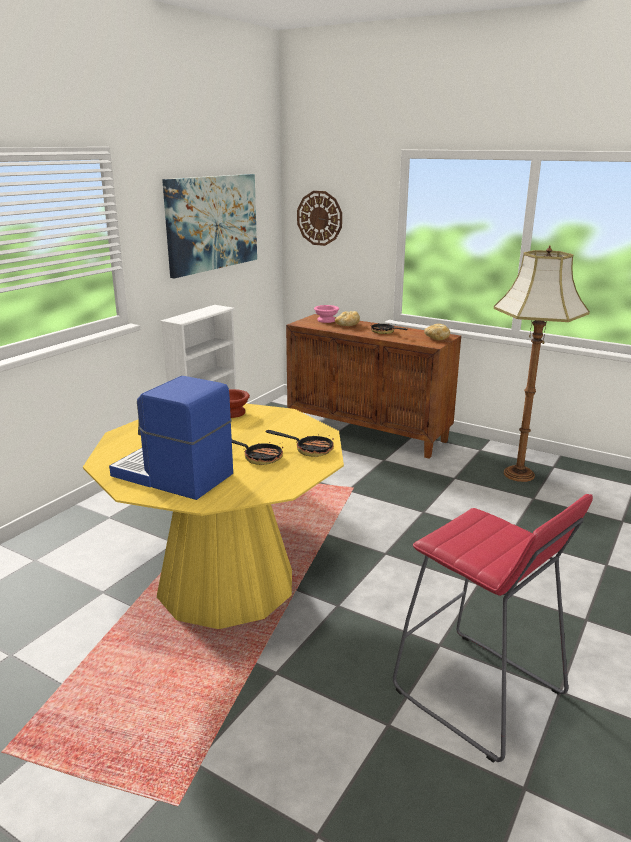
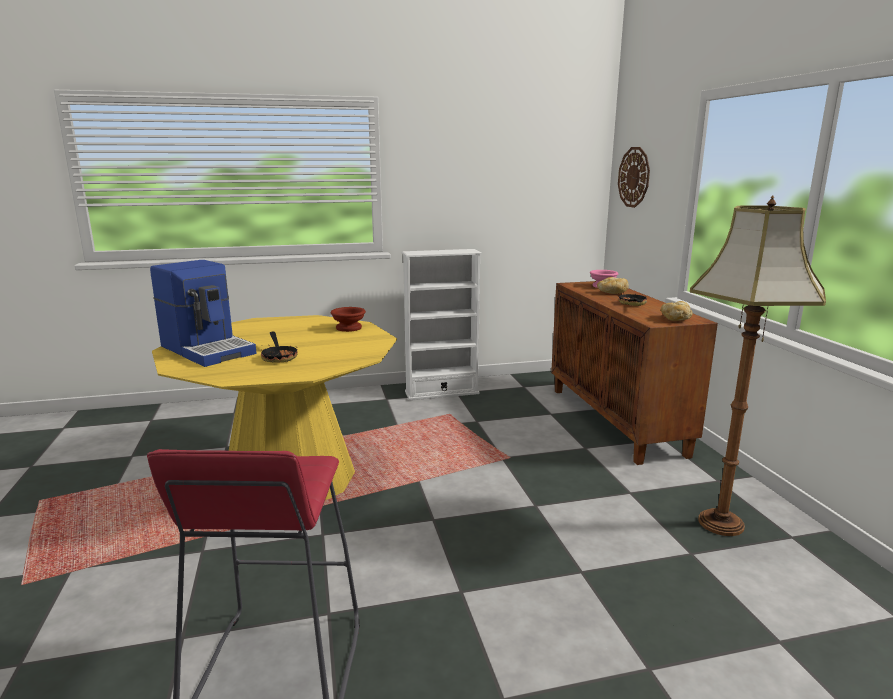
camera: 45 degrees right, 5 degrees down
coffee machine [109,376,233,500] -> coffee machine turned 150 degrees clockwise [150,260,256,367]
picture [162,174,257,279] -> none
frying pan [266,430,334,457] -> none

